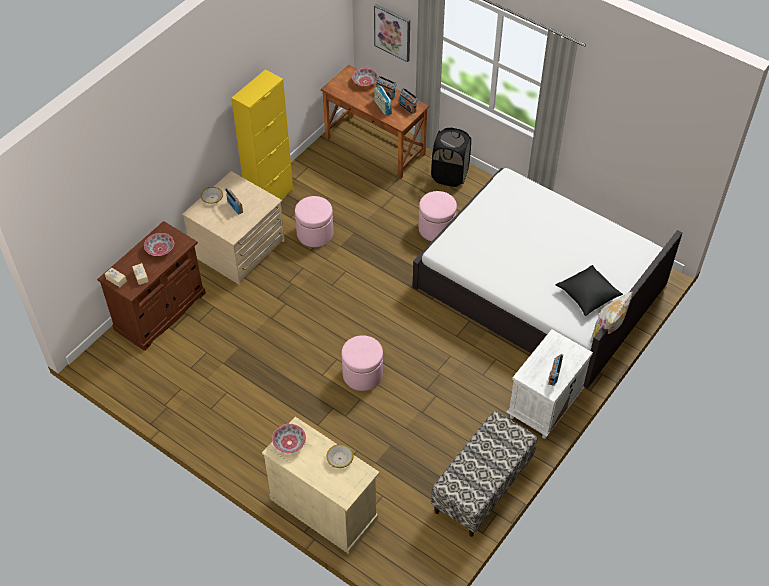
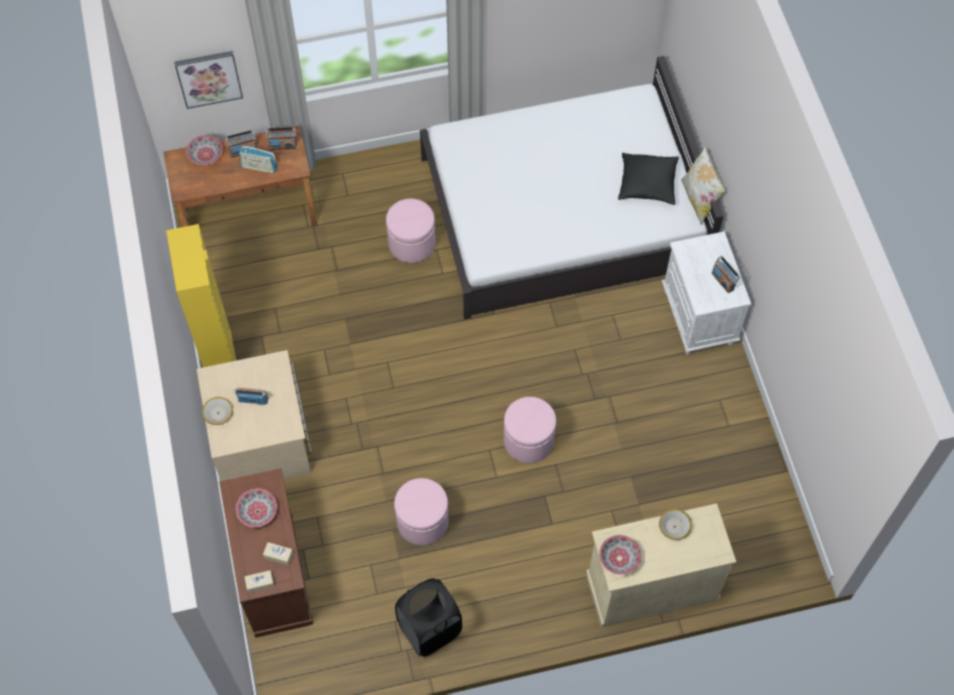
camera: 50 degrees left, 10 degrees up
pink ottoman [295,196,334,247] -> pink ottoman moved to [394,478,449,545]
black laundry basket [431,127,471,187] -> black laundry basket moved to [395,578,462,656]
bench [431,411,537,537] -> none

